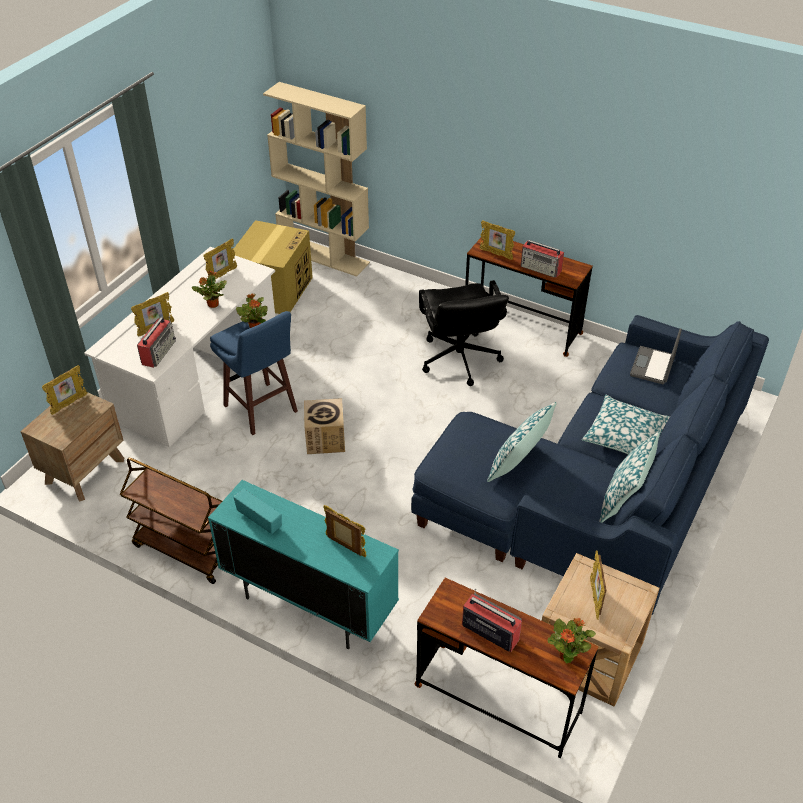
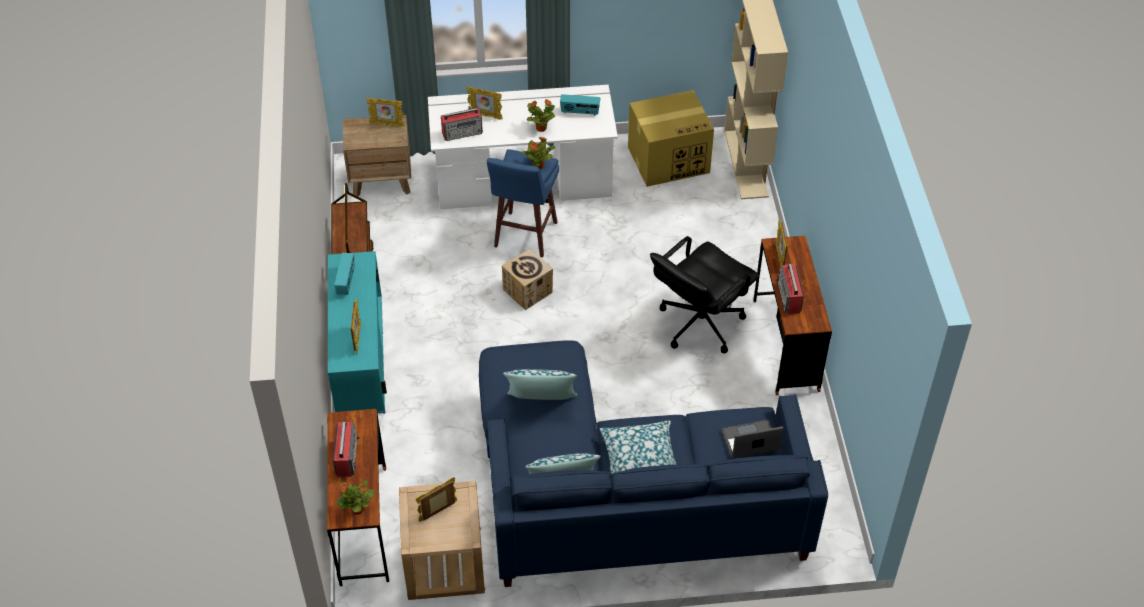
camera: 55 degrees right, 5 degrees up
picture frame [203,238,237,279] -> radio [560,94,601,116]

